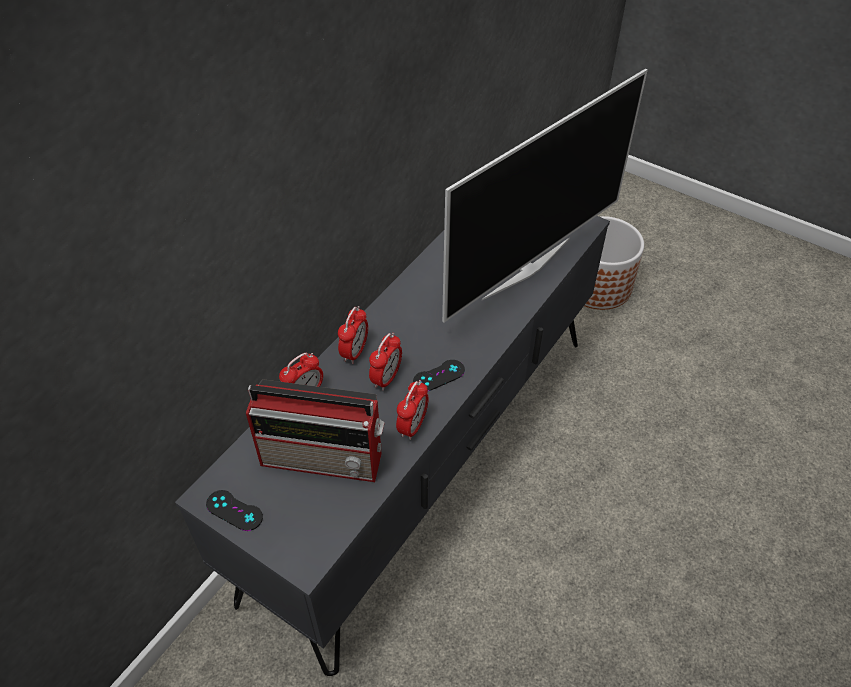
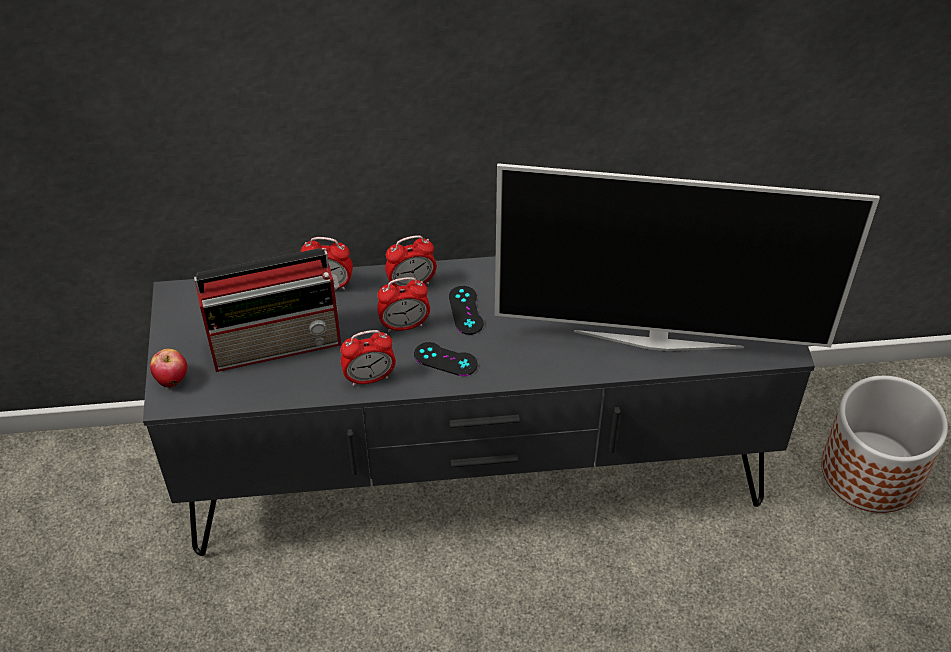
camera: 50 degrees right, 0 degrees up
black game controller [206,490,263,531] -> black game controller moved to [449,286,483,335]
radio [246,379,384,482] -> radio turned 75 degrees counterclockwise [194,248,341,372]
none -> apple [150,349,187,388]

